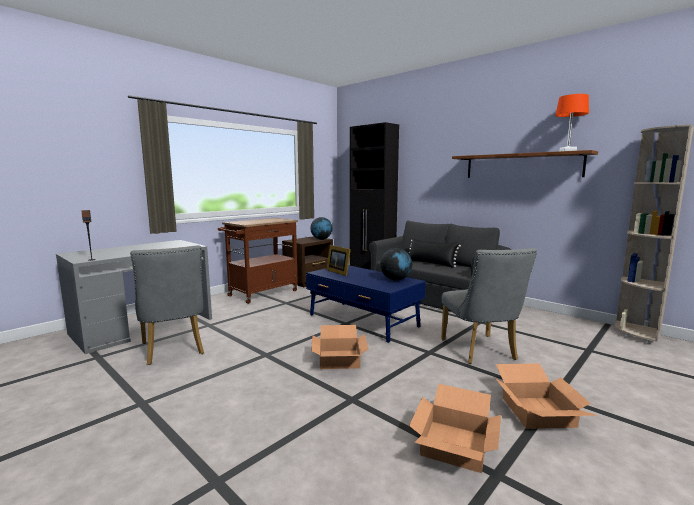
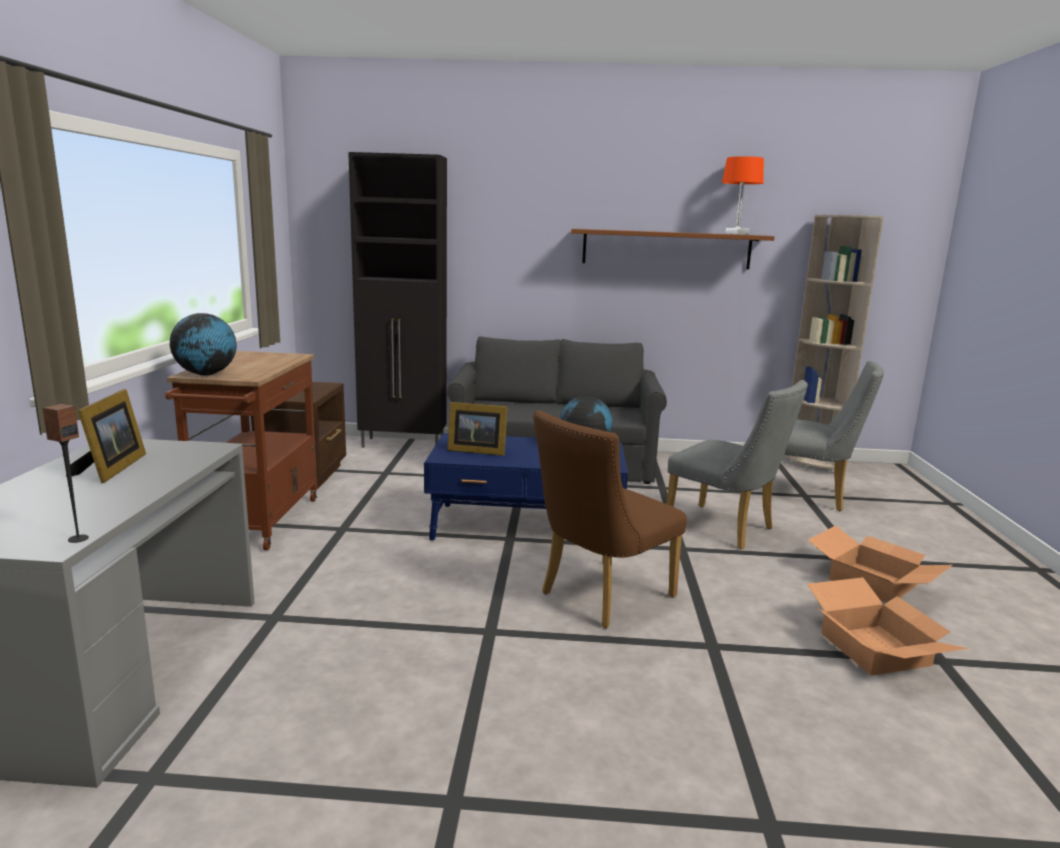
camera: 40 degrees left, 5 degrees up
grey chair [130,245,204,365] -> grey chair moved to [784,361,884,511]
globe [310,217,333,240] -> globe moved to [170,313,236,376]
cardboard box [311,325,369,369] -> brown chair [533,410,687,628]
black pillow [409,239,461,268] -> none
none -> picture frame [66,389,146,483]

